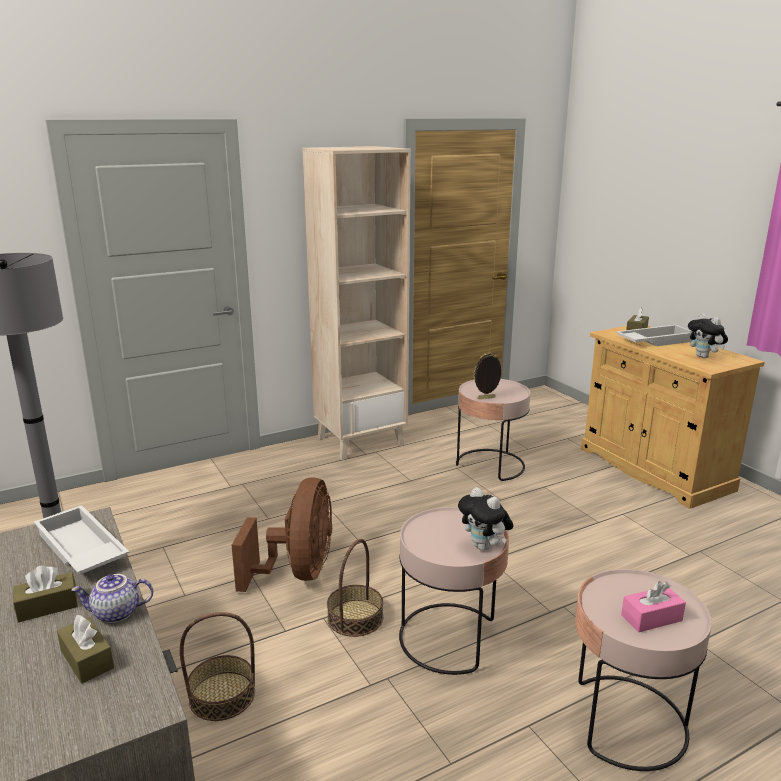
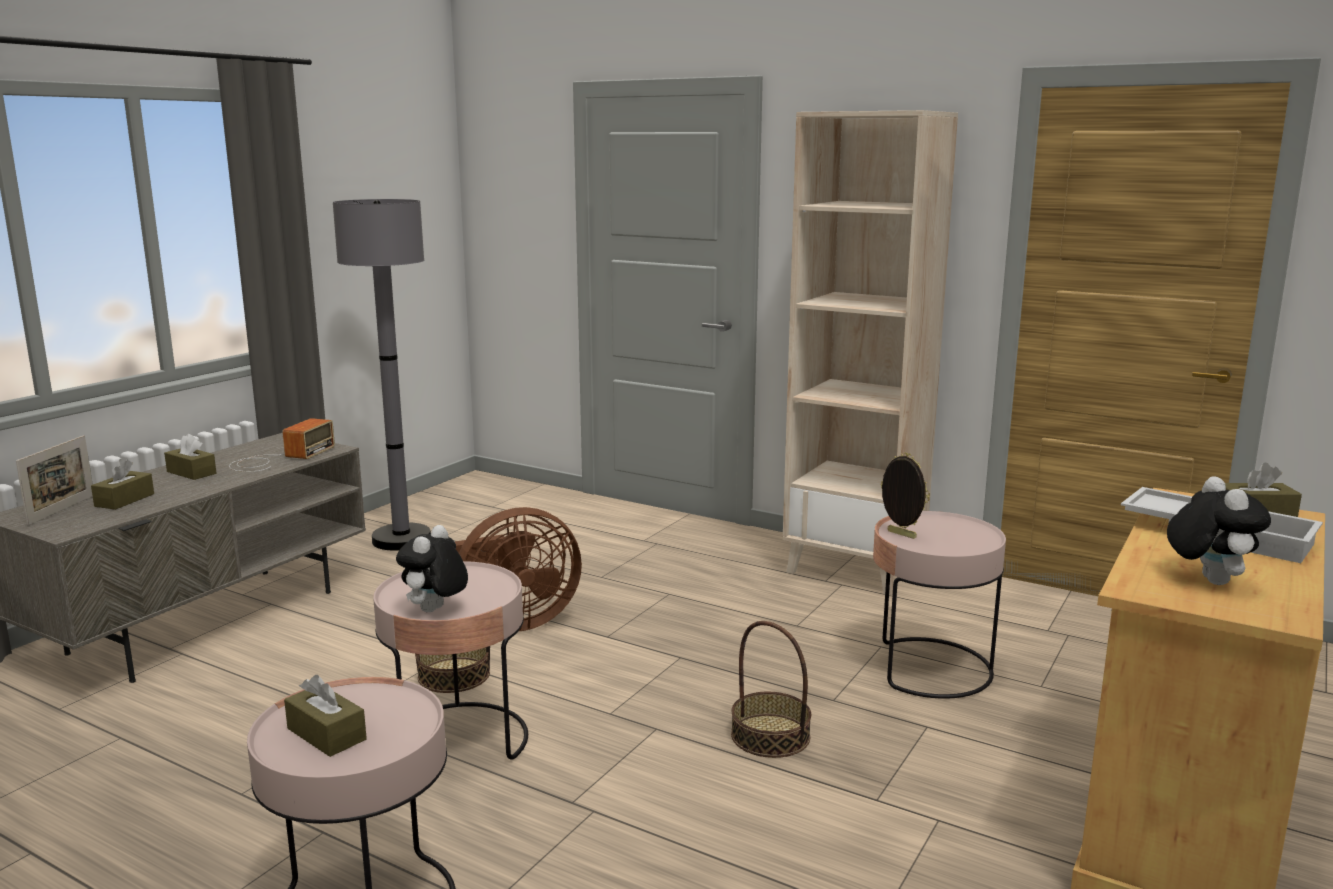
camera: 60 degrees right, 5 degrees down
white tray [34,505,129,574] -> radio [229,418,335,472]
teapot [71,574,153,623] -> none
basket [180,612,255,721] -> basket moved to [731,621,811,758]
pink tissue box [621,581,686,632] -> brown tissue box [284,675,367,757]
plush toy [688,313,728,358] -> plush toy turned 150 degrees clockwise [1167,476,1271,585]
none -> picture frame [16,435,93,526]

